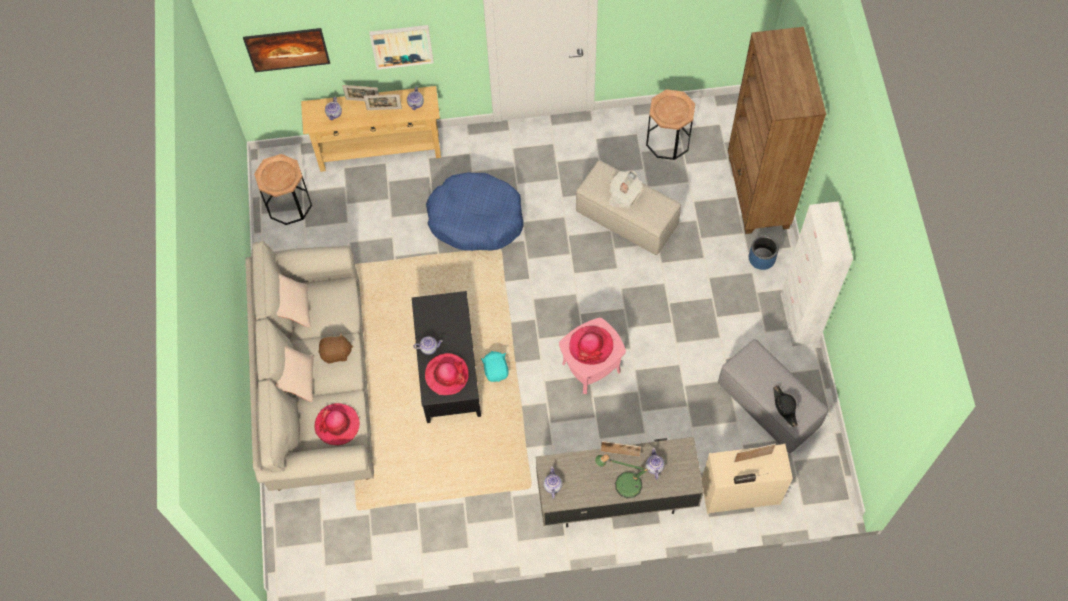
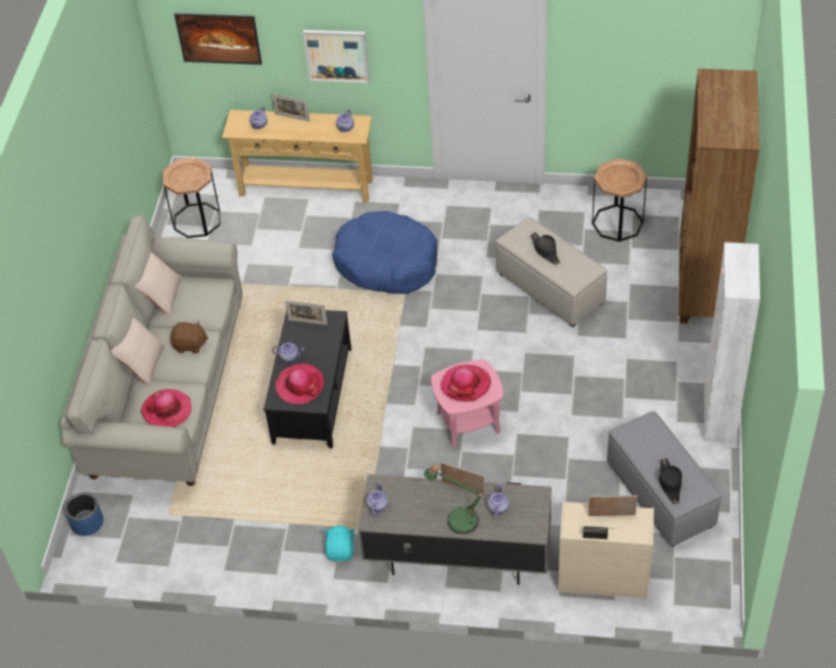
camera: 15 degrees right, 15 degrees down
picture frame [364,94,402,110] -> picture frame moved to [285,300,328,325]
turquoise plush toy [481,351,509,382] -> turquoise plush toy moved to [323,525,354,562]
newspaper [609,171,643,209] -> black hat [531,232,560,265]
blue planter [749,235,779,270] -> blue planter moved to [64,493,104,536]

